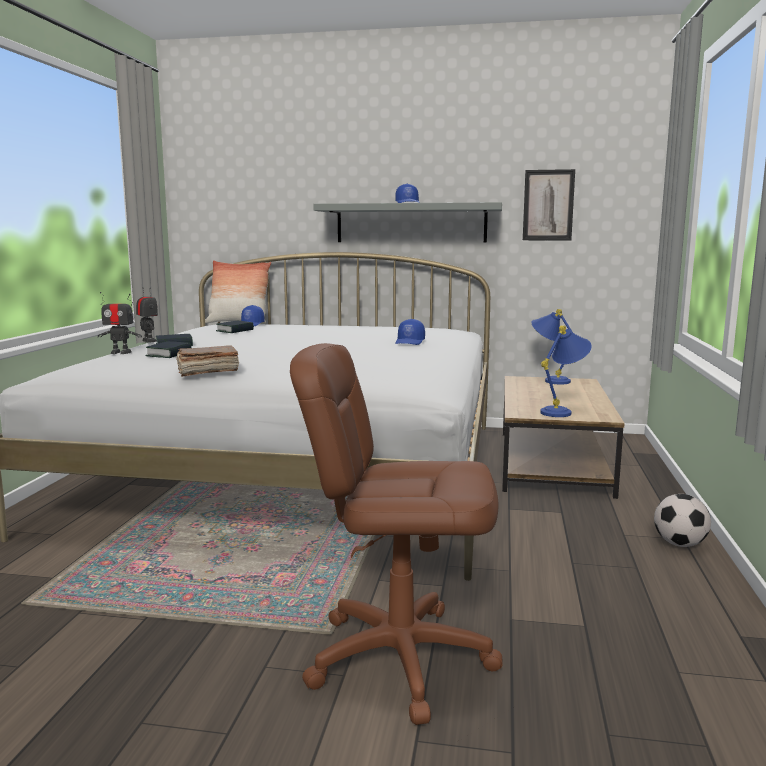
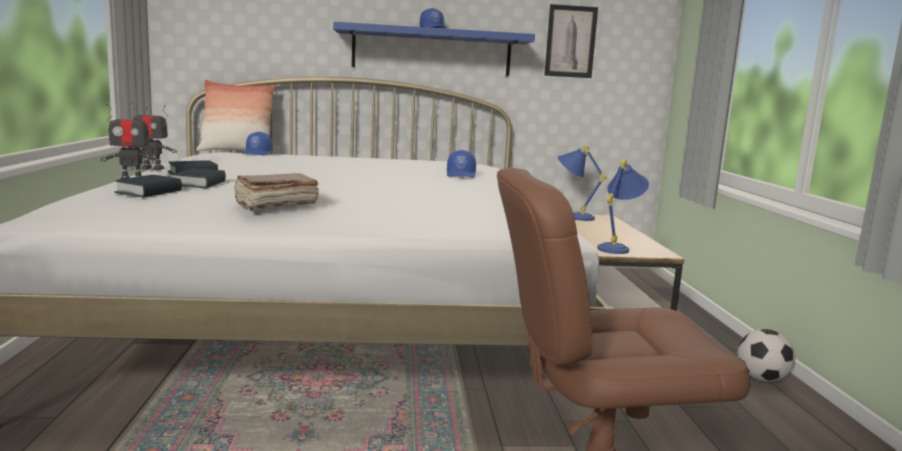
camera: 15 degrees left, 0 degrees up
toy robot [136,288,158,343] -> toy robot turned 135 degrees clockwise [131,102,177,170]
book [216,321,254,333] -> book moved to [114,175,182,198]
grey shelf [313,202,502,243] -> blue shelf [333,22,535,76]

